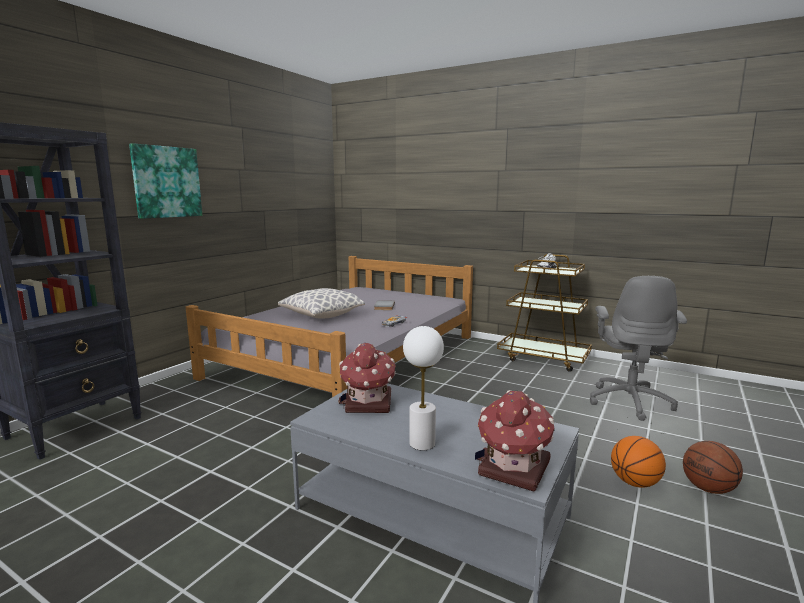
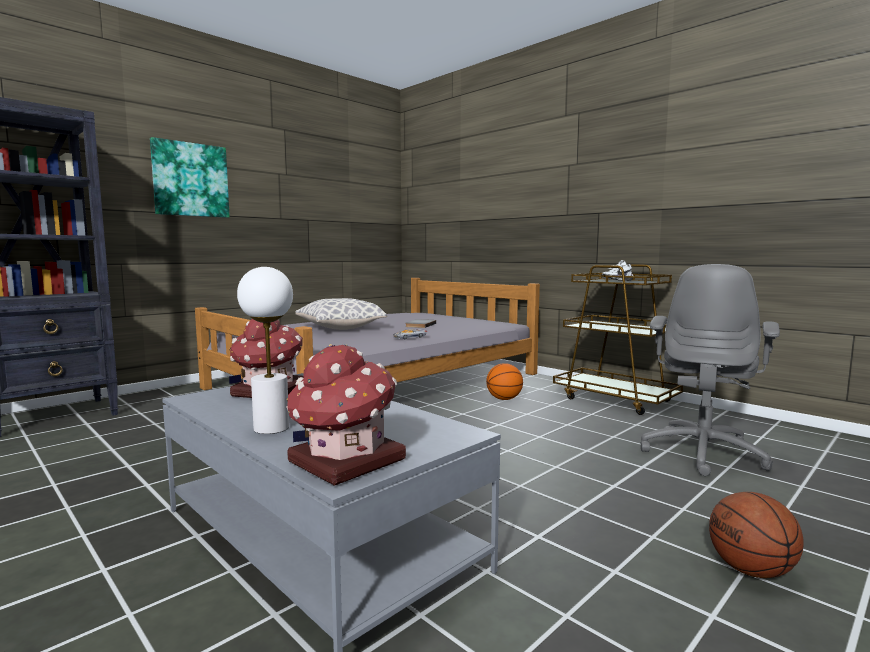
camera: 15 degrees right, 5 degrees down
basketball [611,436,666,487] -> basketball moved to [486,363,523,400]

